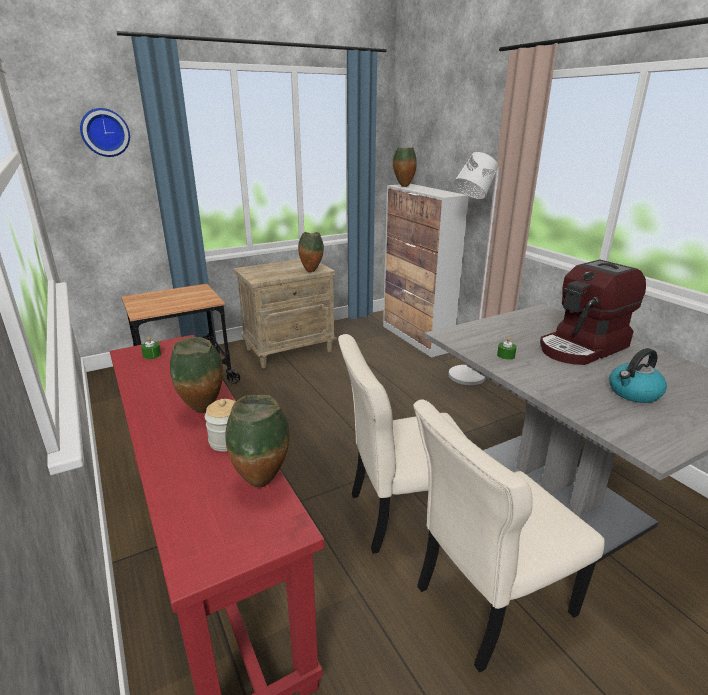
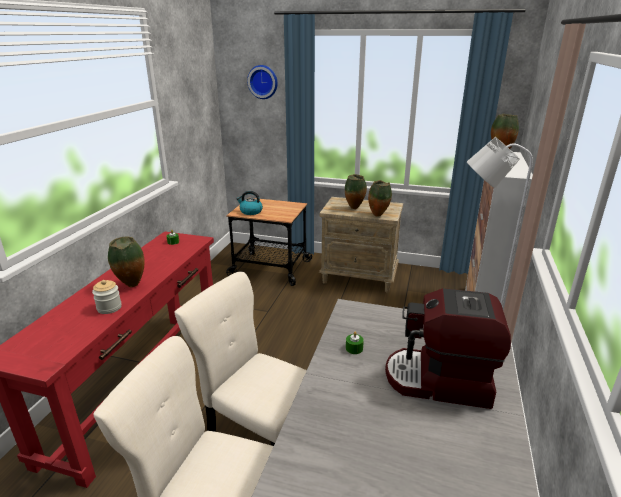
camera: 45 degrees right, 0 degrees up
vase [225,395,290,487] -> vase moved to [345,174,367,209]
kettle [609,348,667,403] -> kettle moved to [237,191,263,215]

